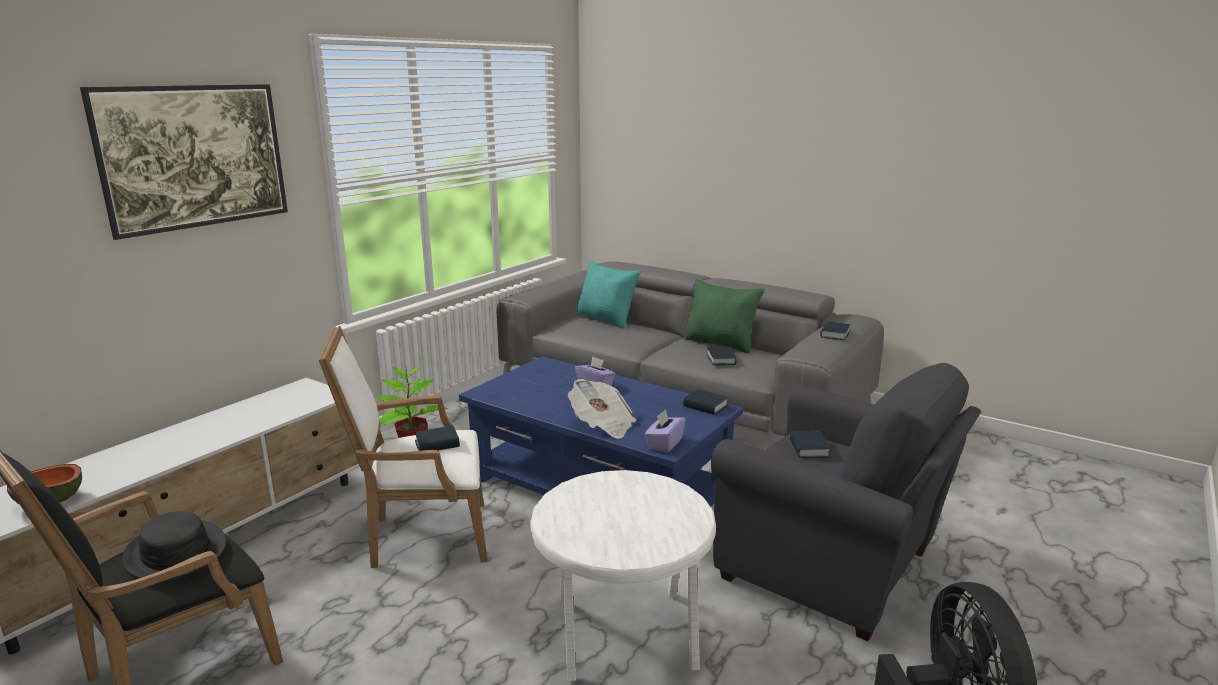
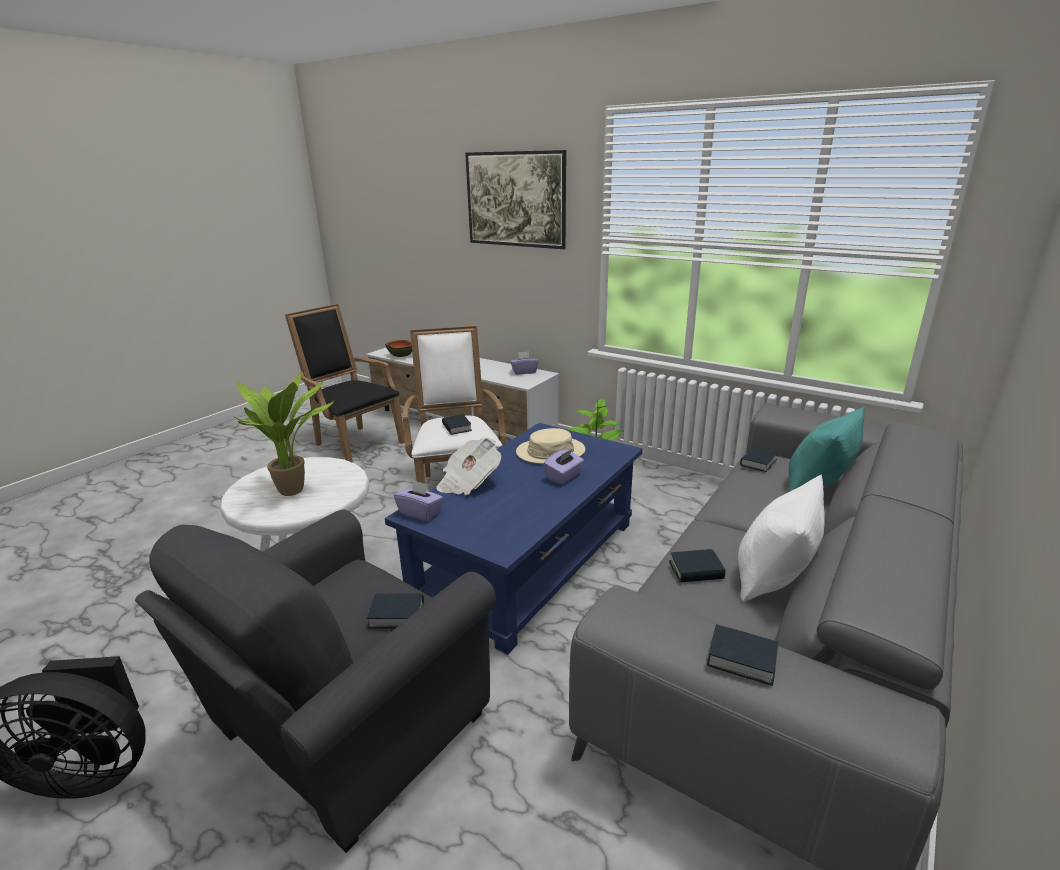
camera: 90 degrees right, 5 degrees up
black hat [122,511,226,579] -> none
book [683,389,728,415] -> book moved to [740,447,777,472]
green pillow [684,279,764,353] -> white pillow [738,475,825,602]
none -> potted plant [233,373,334,496]
none -> purple tissue box [510,351,539,375]
none -> beige hat [516,428,585,464]

